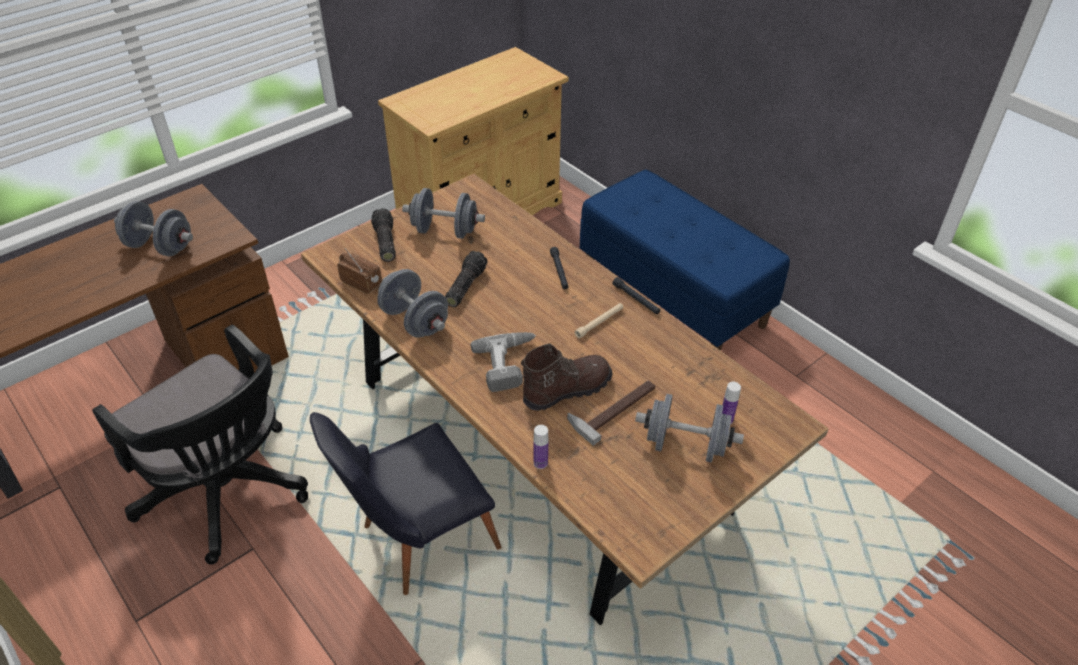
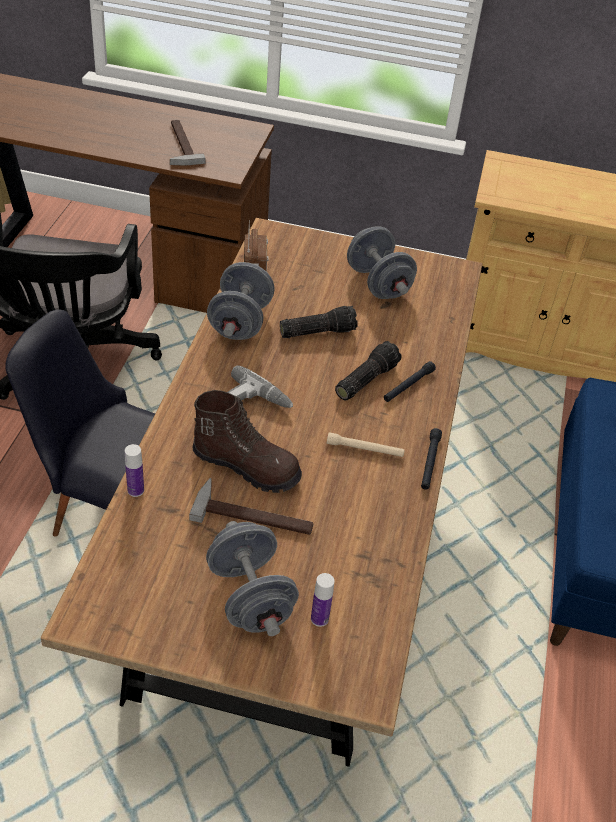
camera: 50 degrees right, 0 degrees up
grey dumbbell [114,201,193,257] -> hammer [170,120,206,166]
flashlight [371,208,396,262] -> flashlight moved to [335,341,401,400]

